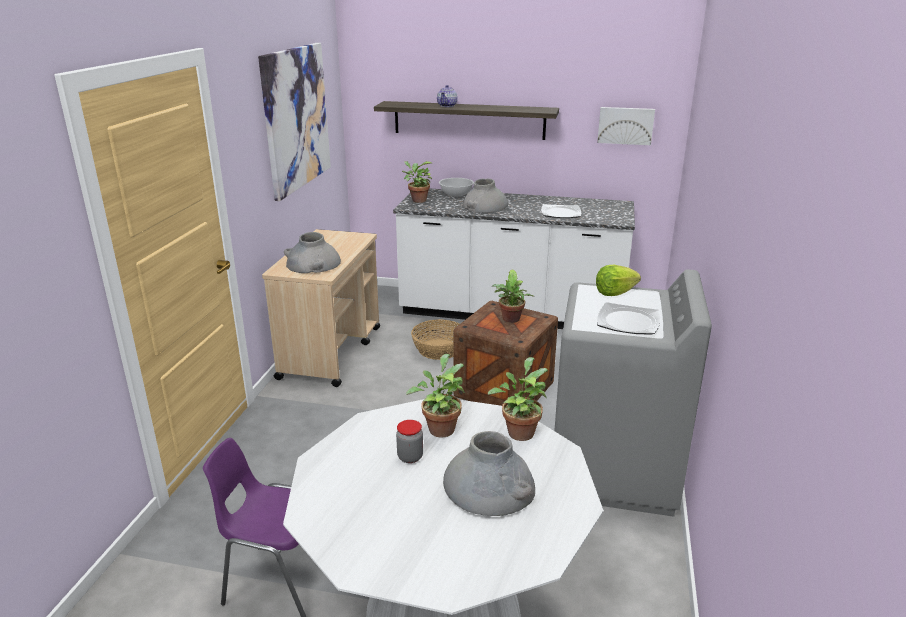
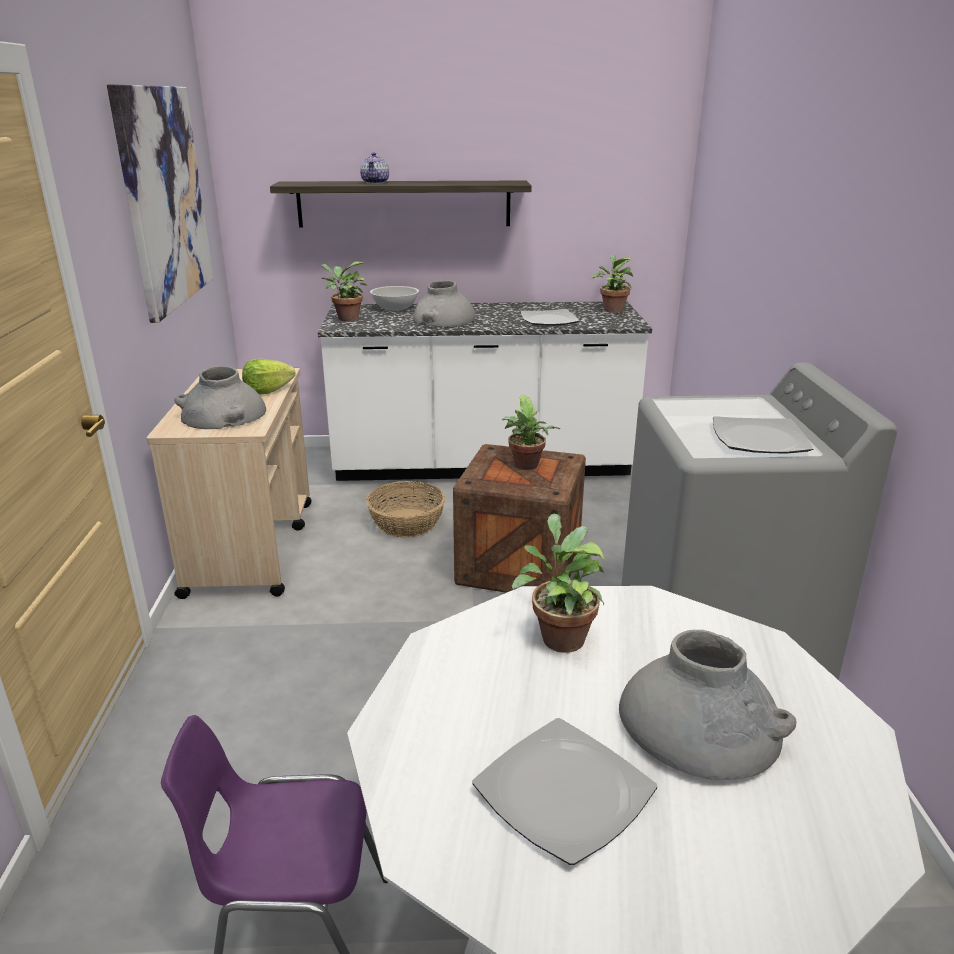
camera: 15 degrees left, 0 degrees up
jar [396,420,423,463] -> none
potted plant [488,357,548,441] -> potted plant moved to [591,255,633,313]
lettuce [596,265,641,296] -> lettuce moved to [242,359,295,394]
picture [597,107,655,145] -> none
none -> plate [473,718,657,865]

